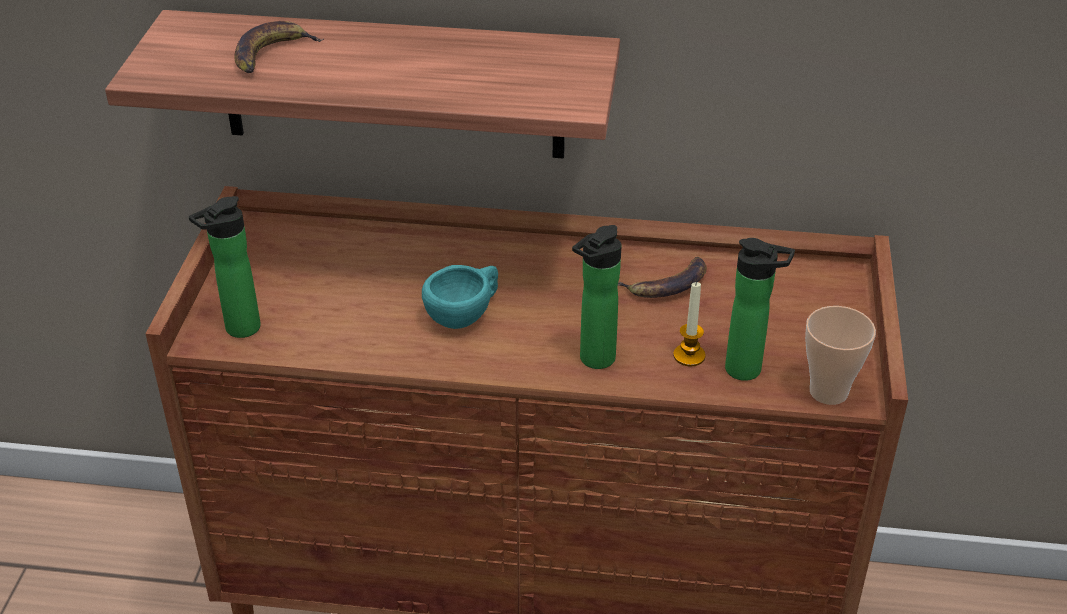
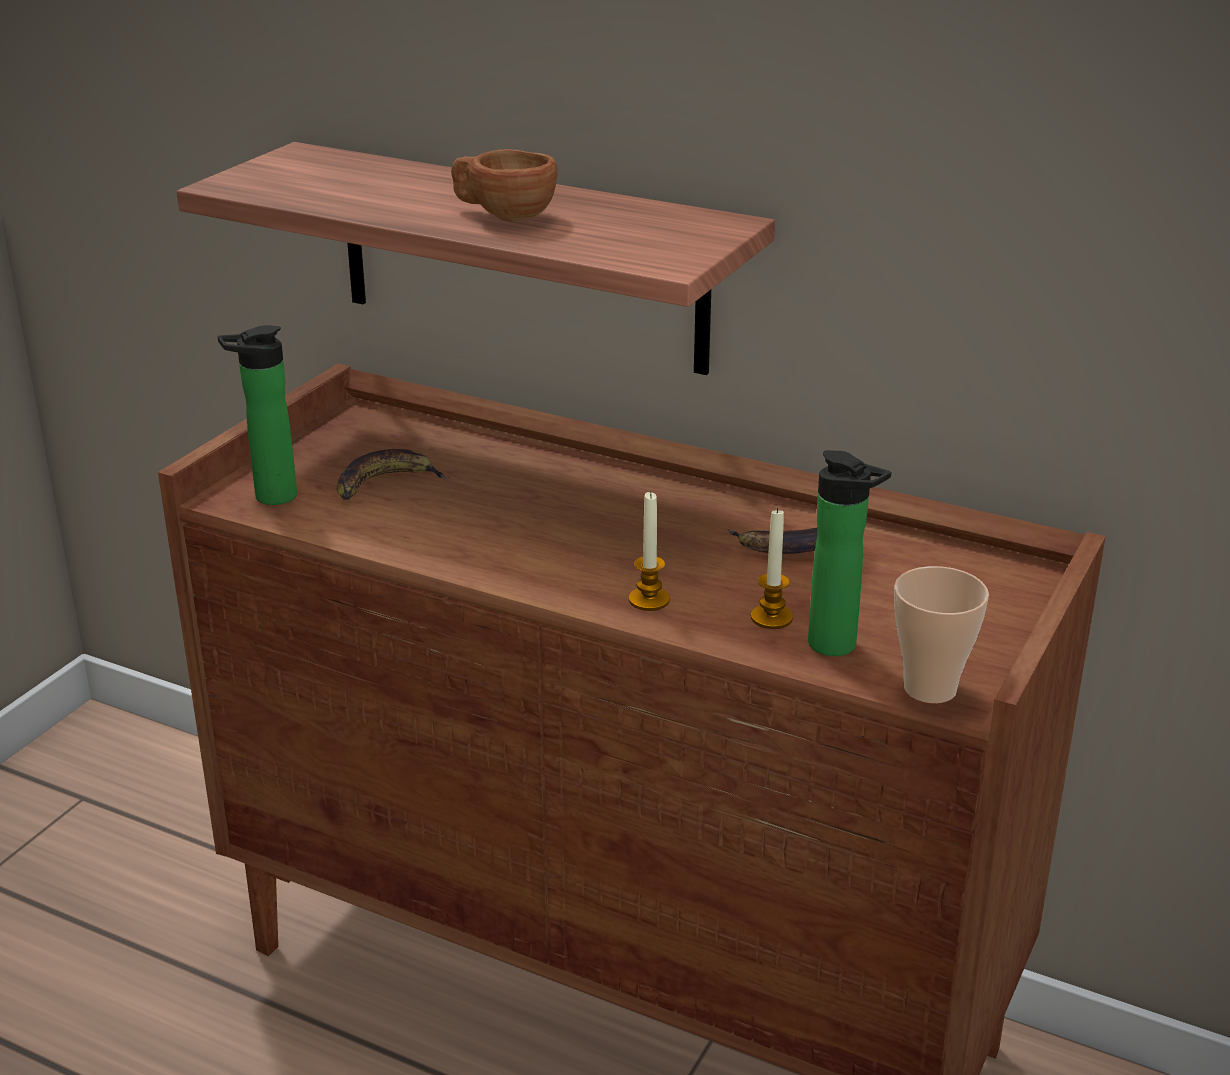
camera: 20 degrees right, 10 degrees down
banana [234,21,324,73] -> banana moved to [336,449,449,500]
turquoise cup [422,265,498,329] -> none
bottle [572,225,622,369] -> candle [629,492,670,611]
none -> brown cup [451,149,558,221]

